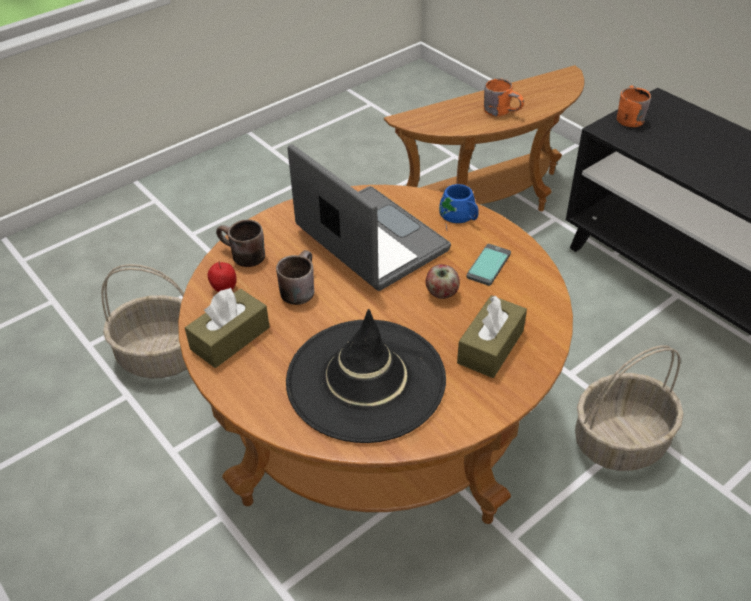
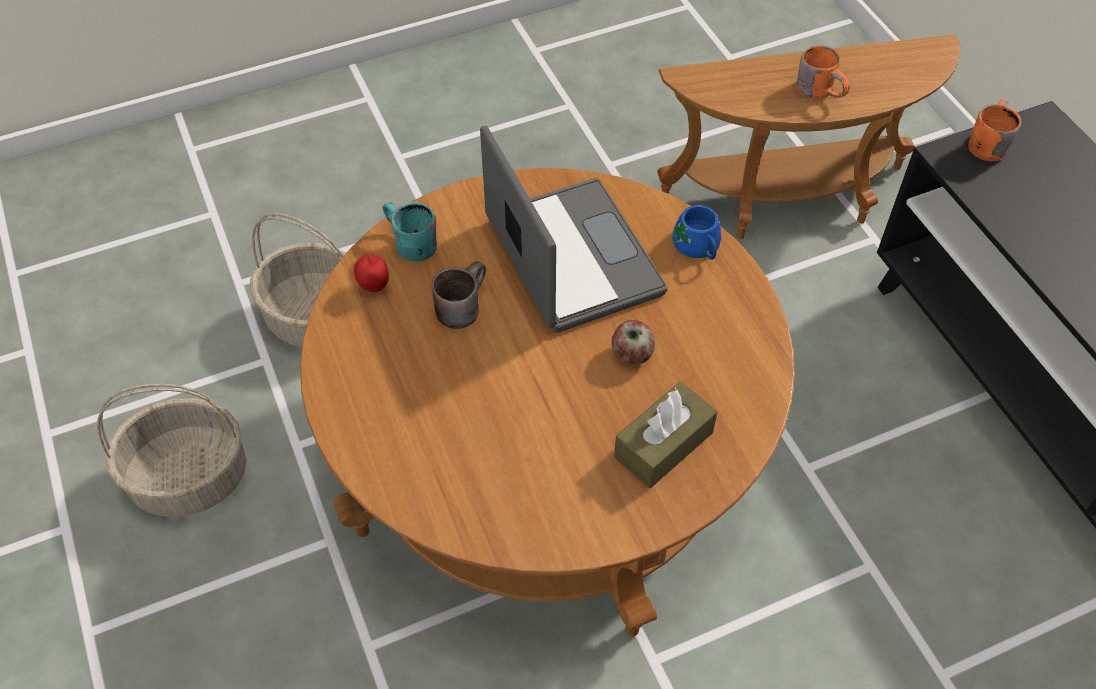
camera: 15 degrees right, 10 degrees up
brown tissue box [185,288,270,368] -> none
brown mug [216,220,265,267] -> turquoise mug [383,202,437,262]
black hat [286,309,446,443] -> none
phone [467,244,511,286] -> none
basket [575,345,684,471] -> basket moved to [97,384,247,517]

